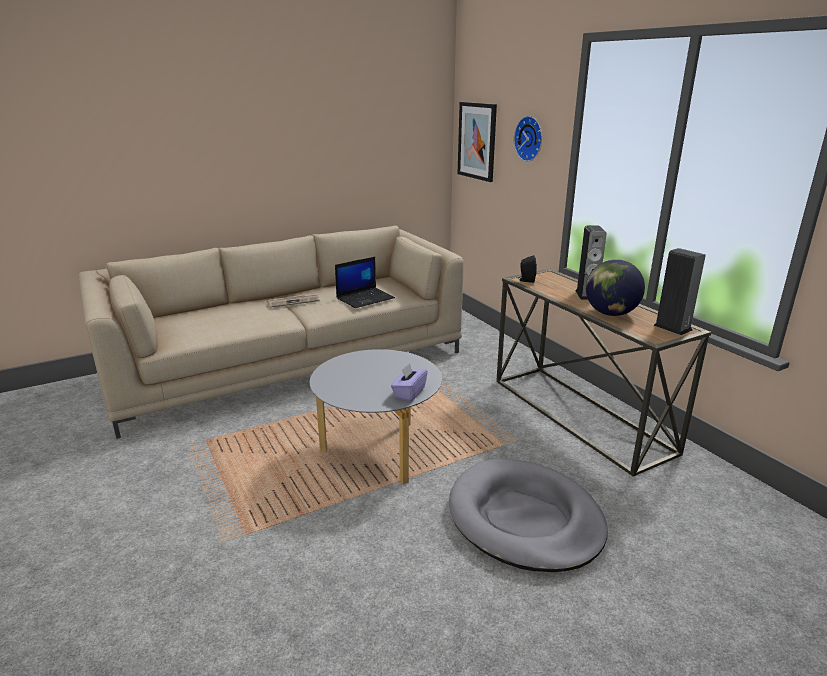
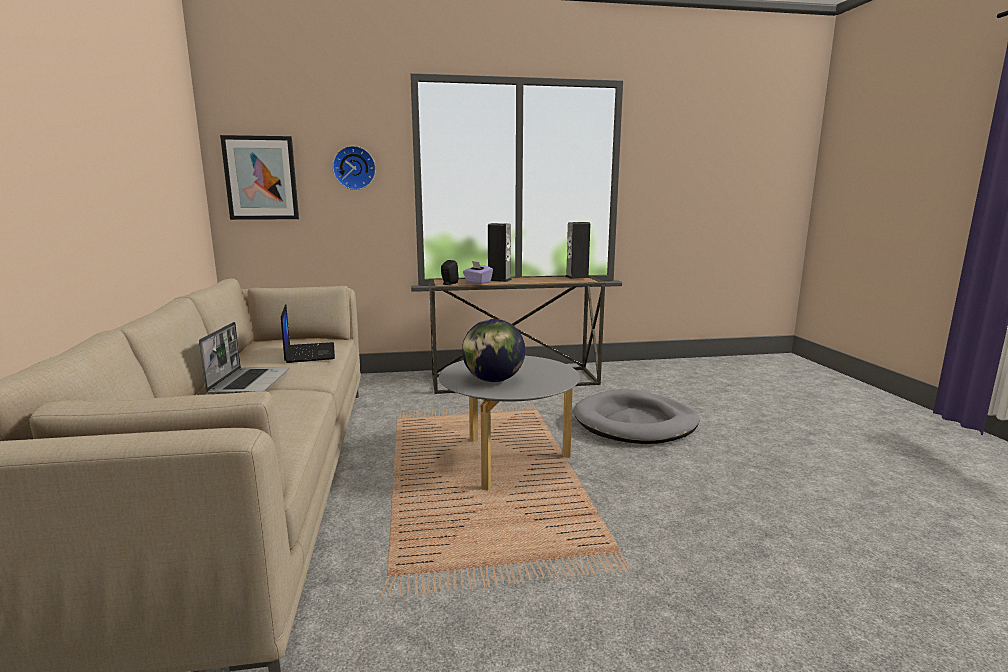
camera: 70 degrees left, 10 degrees down
newspaper [267,292,320,308] -> laptop [199,322,290,394]
purple tissue box [391,363,428,401] -> purple tissue box moved to [463,261,493,284]
globe [586,259,645,316] -> globe moved to [462,319,525,382]

